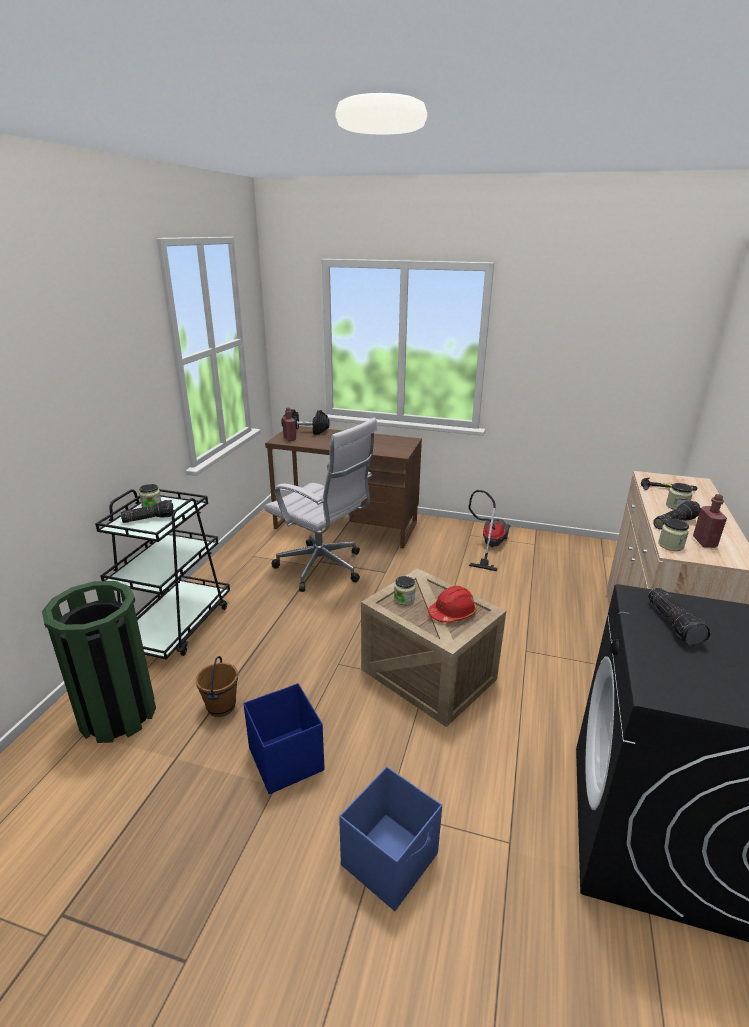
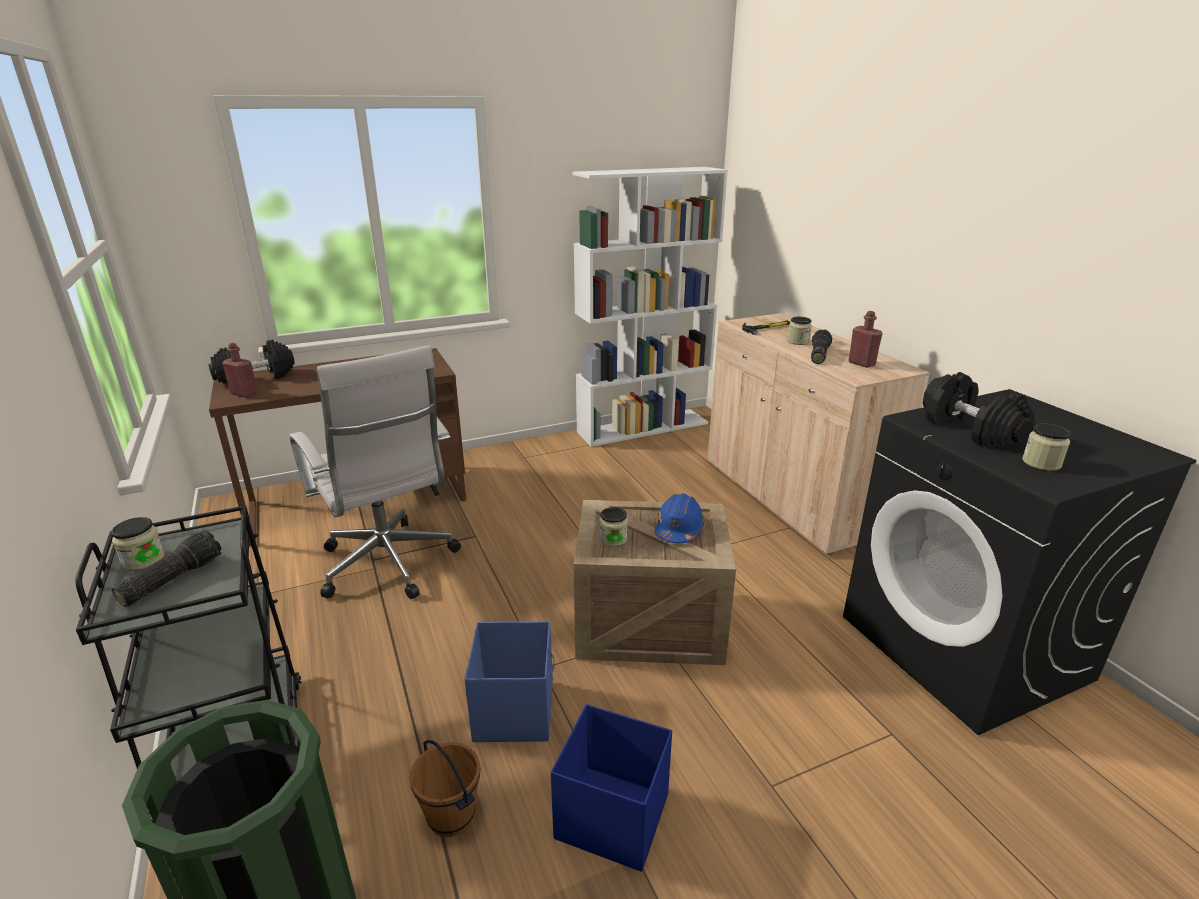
camera: 40 degrees left, 0 degrees up
white office chair [264,418,377,592] -> white office chair turned 60 degrees clockwise [289,345,461,599]
blue storage box [339,767,442,911] -> blue storage box moved to [465,621,554,742]
red hard hat [428,586,477,622] -> blue hard hat [655,494,705,543]
vacuum cleaner [468,490,510,571] -> none
flashlight [648,588,711,647] -> black dumbbell [923,372,1034,448]
jar [658,519,689,551] -> jar moved to [1022,424,1071,471]
none -> white bookcase [572,167,728,447]

